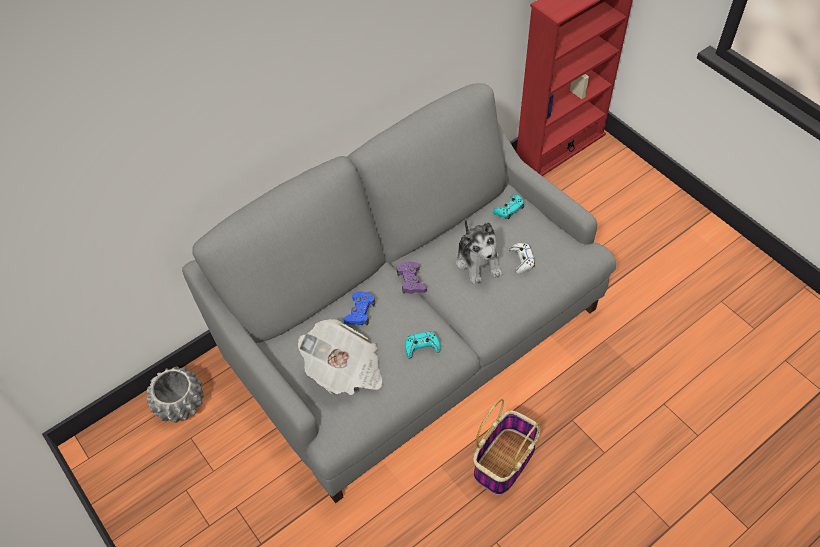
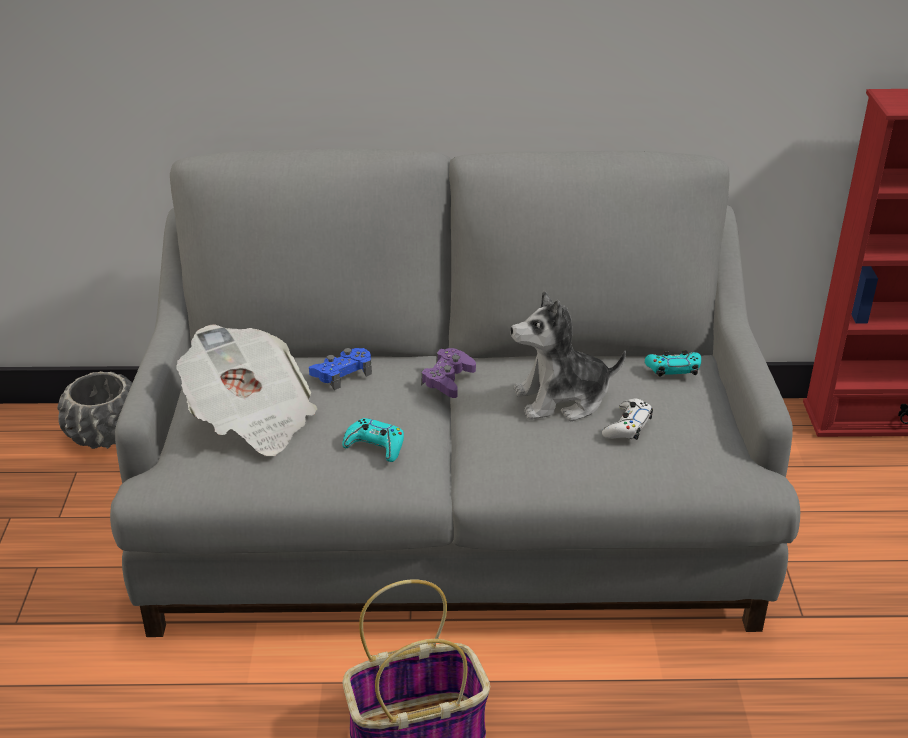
camera: 35 degrees right, 20 degrees down
plush toy [456,218,502,285] -> plush toy turned 60 degrees clockwise [511,291,626,421]

